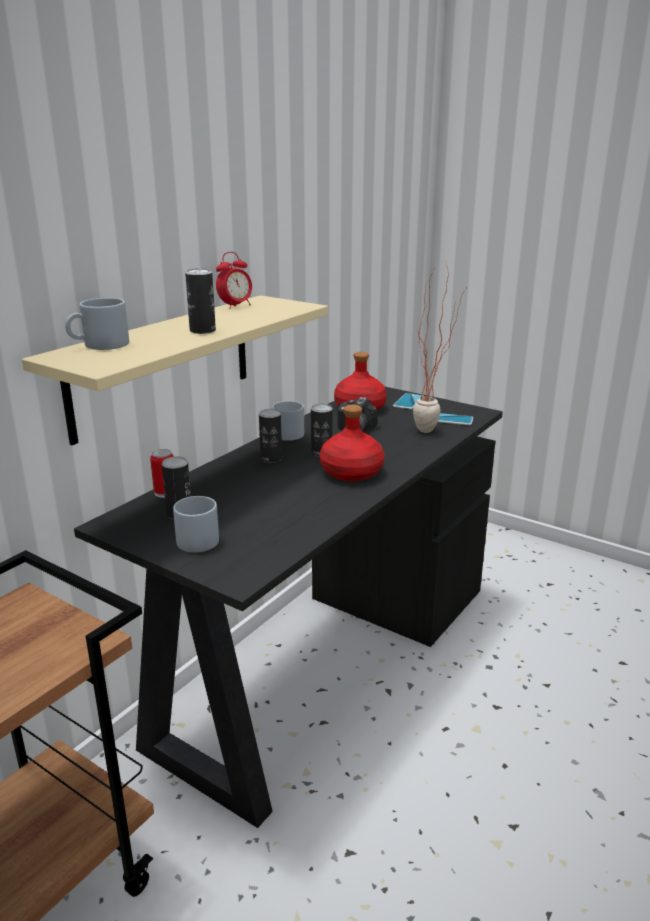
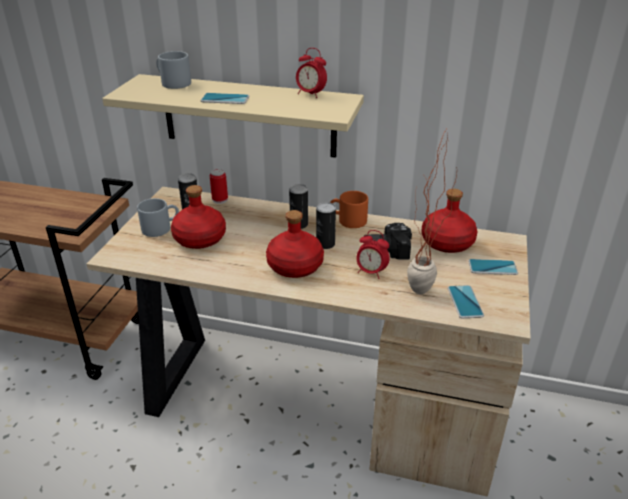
camera: 70 degrees right, 10 degrees up
black desk [74,387,503,828] -> beige desk [87,187,531,497]
can [185,268,216,334] -> phone [201,93,249,104]
grey mug [272,401,304,441] -> orange mug [330,191,368,228]
none -> red bottle [171,185,226,249]
none -> alarm clock [356,230,390,279]

